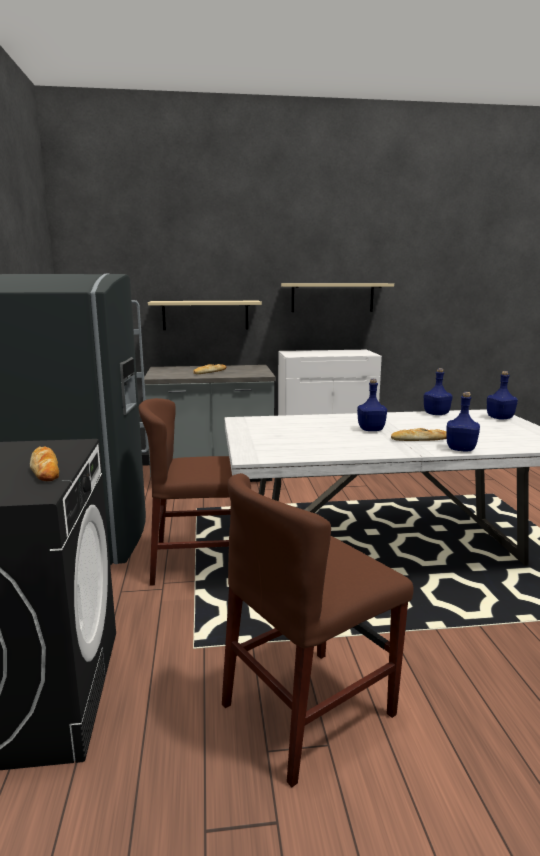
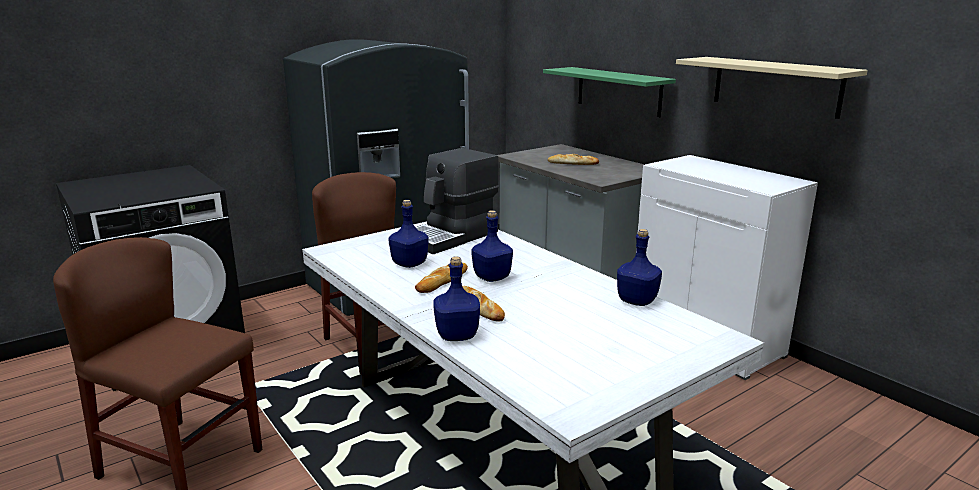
camera: 60 degrees right, 5 degrees up
bread [30,446,59,481] -> bread moved to [415,262,468,293]
beige shelf [148,301,262,330] -> green shelf [543,67,676,117]
blue bottle [487,371,518,419] -> blue bottle moved to [388,200,429,268]
none -> coffee machine [415,148,499,254]

